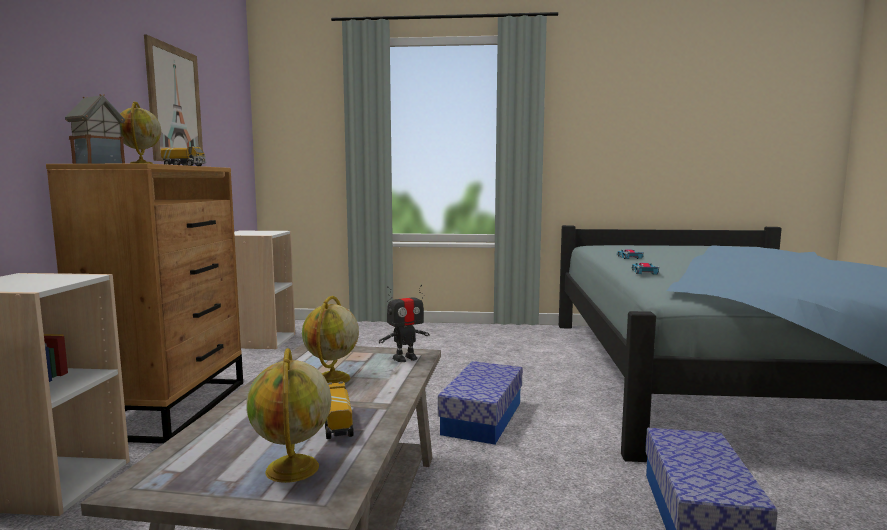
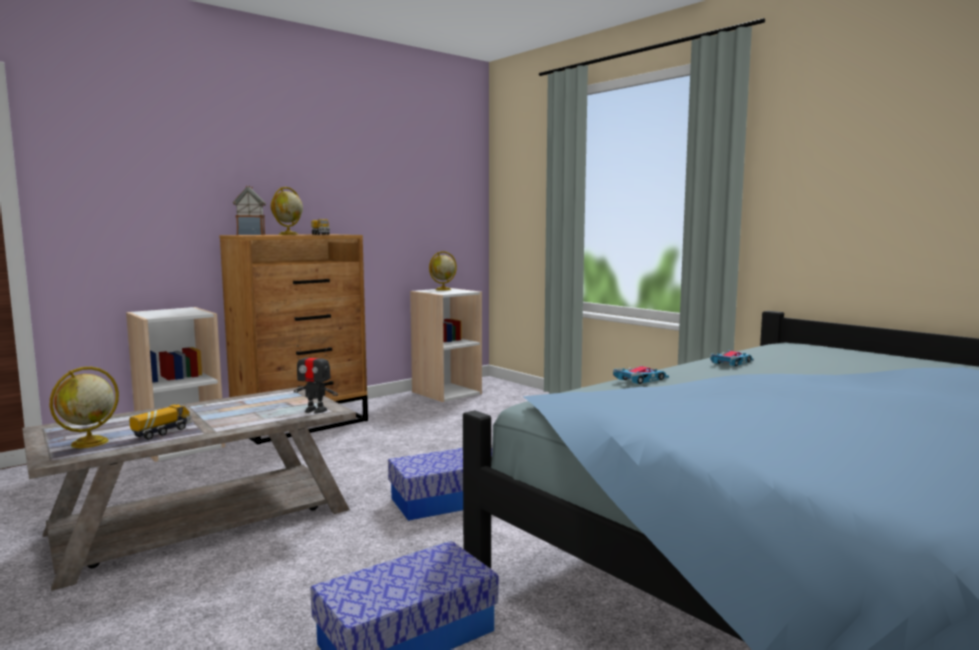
camera: 45 degrees right, 0 degrees up
picture [144,34,203,161] -> none
globe [302,296,359,383] -> globe moved to [429,251,457,291]

